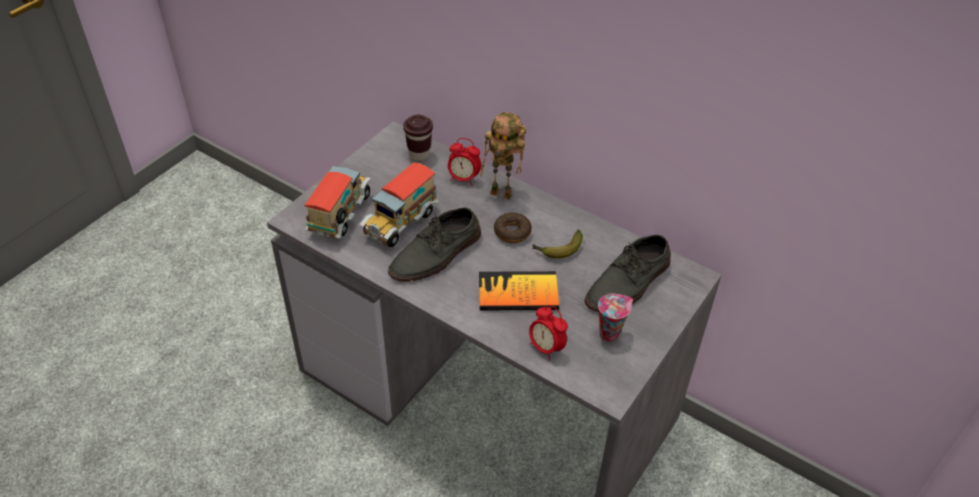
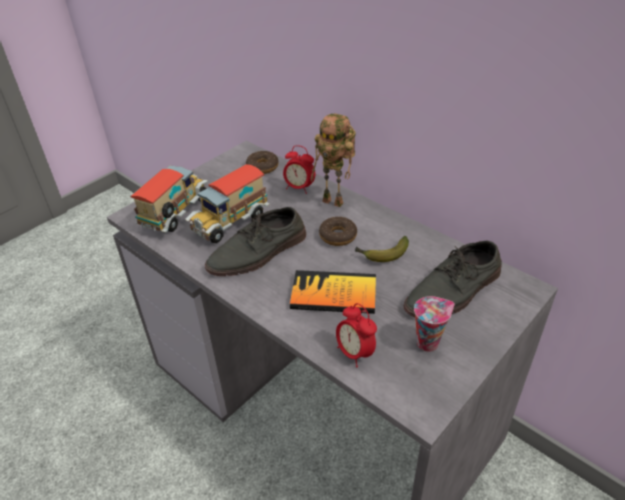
camera: 10 degrees right, 5 degrees down
brown cup [403,115,433,161] -> donut [246,151,279,174]

